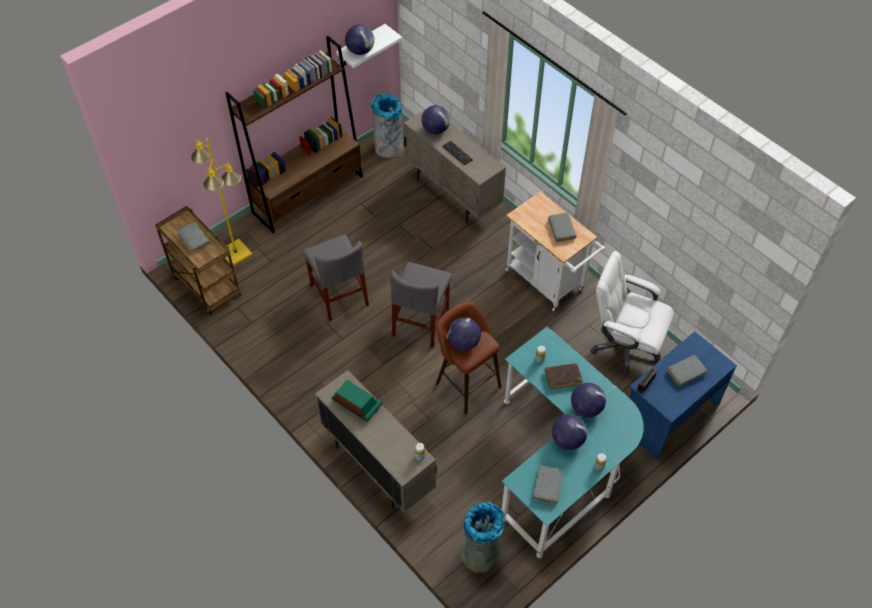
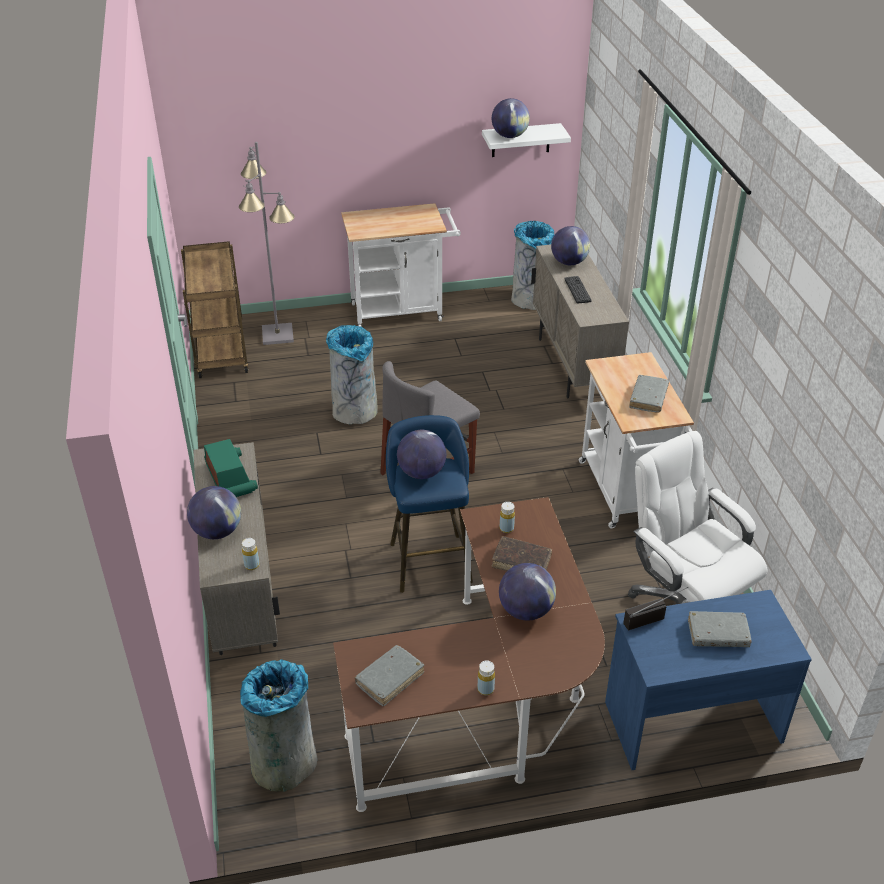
camera: 30 degrees right, 15 degrees down
grey book [177,222,210,253] -> none
yellow floor lamp [191,139,252,266] -> grey floor lamp [239,142,295,345]
brown bookcase [225,36,363,234] -> white cart [341,203,461,327]
grey chair [304,235,369,321] -> grey trash can [326,325,378,424]
brown stool [436,301,502,414] -> blue stool [386,415,473,593]
turquoise desk [502,326,644,558] -> brown desk [333,497,605,812]
globe [552,414,587,450] -> globe moved to [187,486,241,539]

